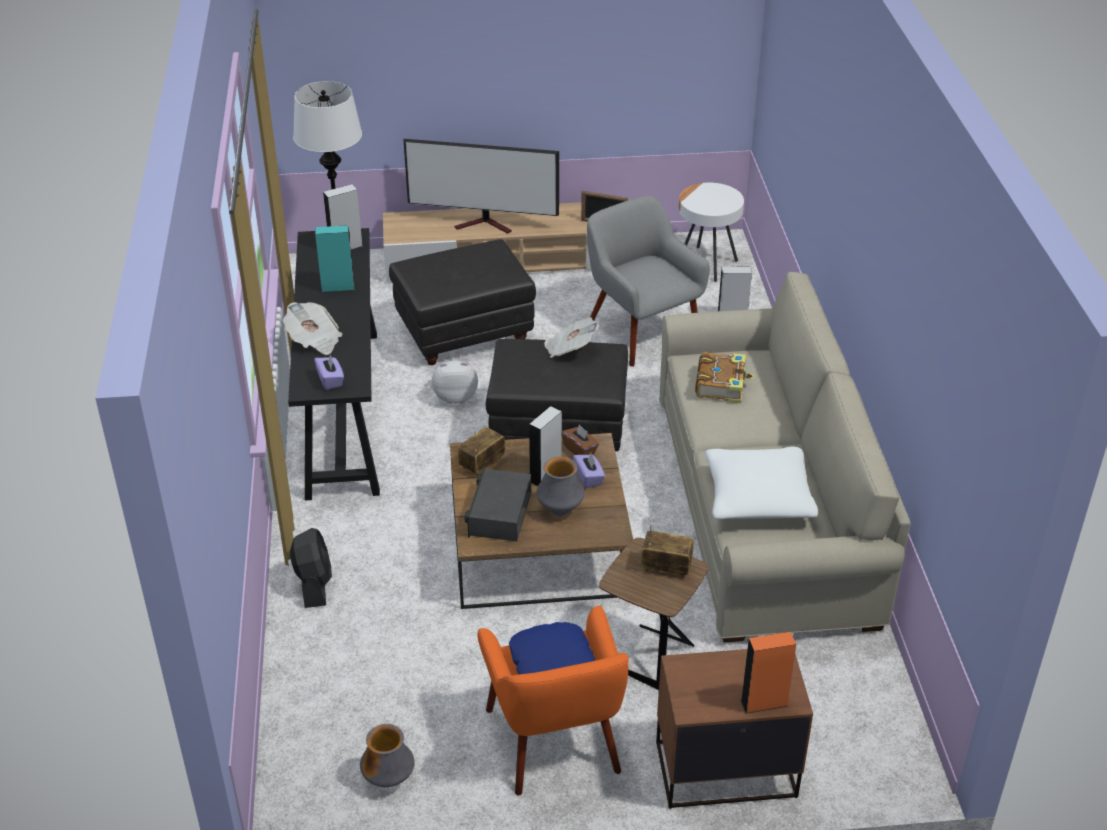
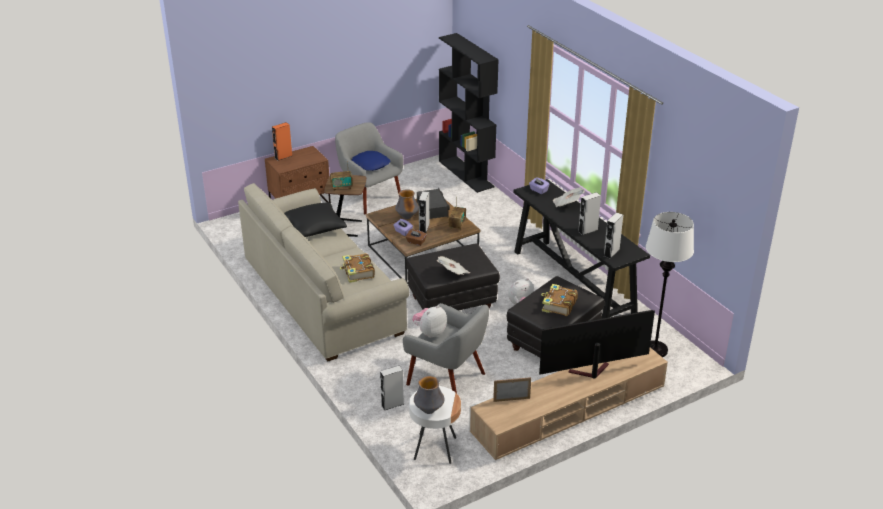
camera: 155 degrees right, 5 degrees down
black fan [290,528,332,608] -> none
turquoise speaker [315,225,355,293] -> grey speaker [578,192,601,235]
vase [360,724,415,787] -> vase moved to [414,376,444,414]
orange armchair [477,606,629,795] -> grey armchair [335,122,404,215]
white pillow [705,447,818,519] -> black pillow [284,202,347,237]
none -> plush toy [412,305,447,338]
none -> black bookcase [439,33,499,193]
none -> book [541,284,578,316]

